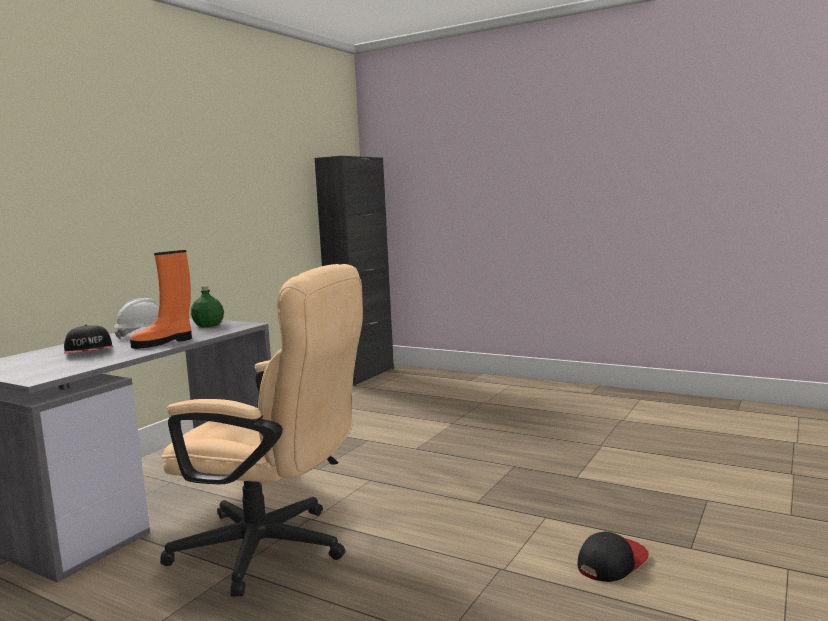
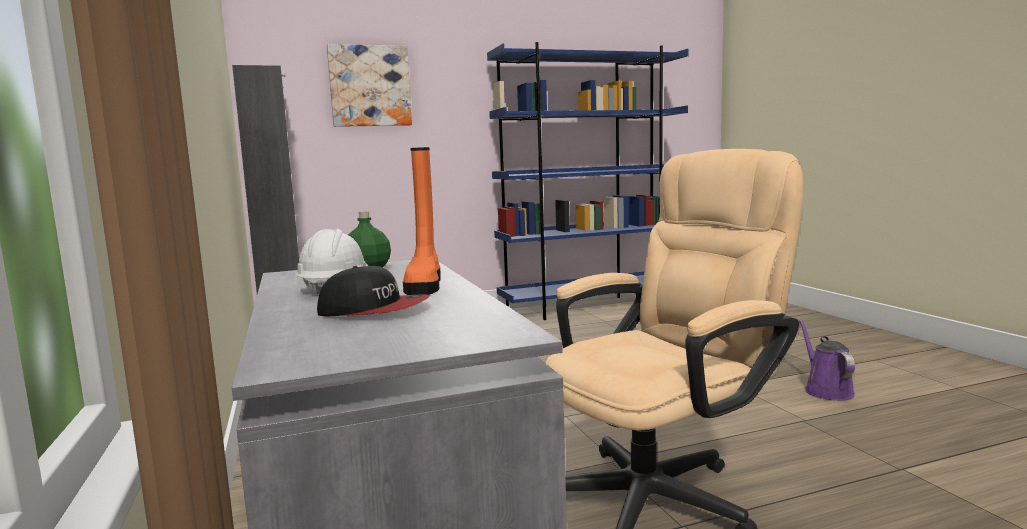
camera: 50 degrees left, 0 degrees up
cap [578,531,649,582] -> purple watering can [799,320,855,401]
none -> picture [327,44,412,127]
none -> blue bookcase [487,42,689,320]

